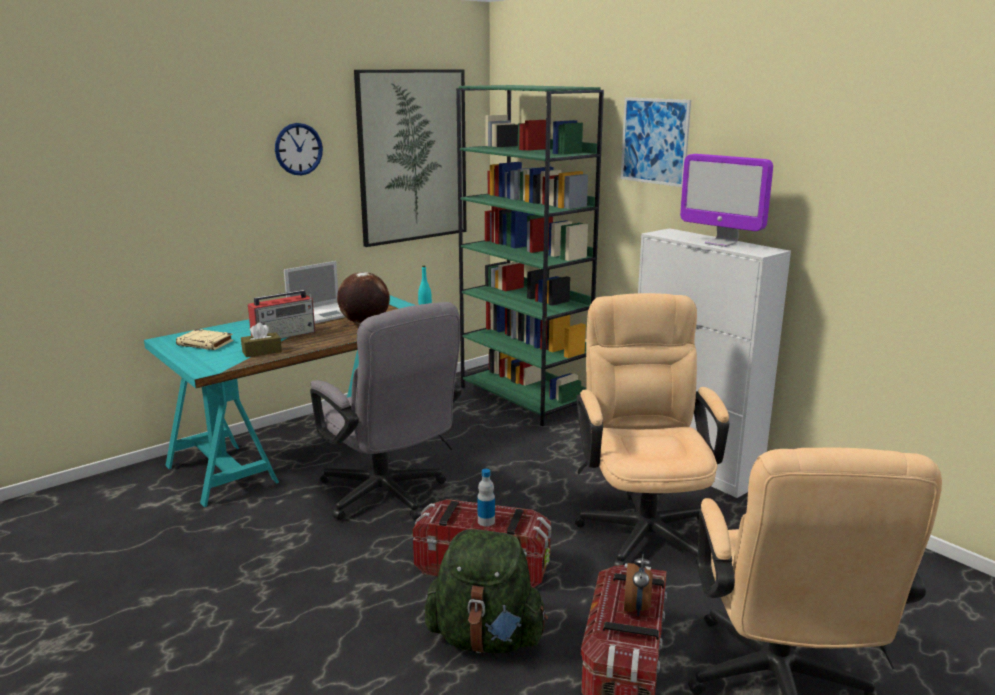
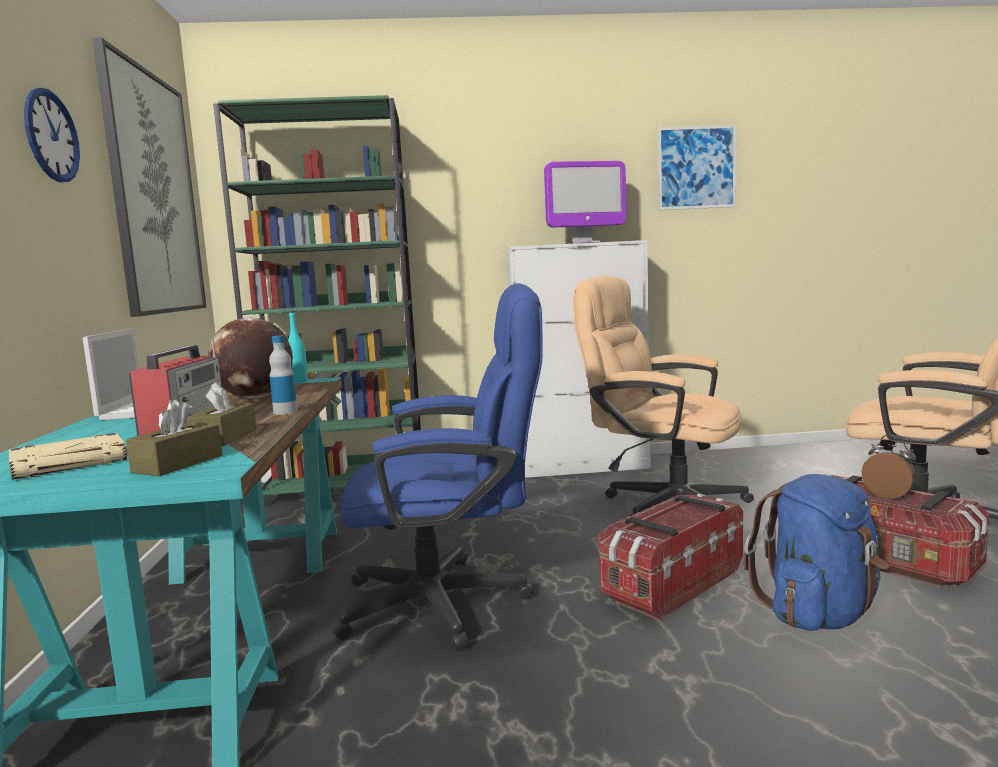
camera: 55 degrees left, 10 degrees down
grey office chair [310,302,461,520] -> blue office chair [333,283,543,651]
green backpack [425,529,548,653] -> blue backpack [743,474,889,631]
bottle [477,469,495,526] -> bottle moved to [269,335,298,415]
picture [621,97,691,187] -> picture moved to [658,125,736,210]
none -> brown tissue box [126,399,223,476]

